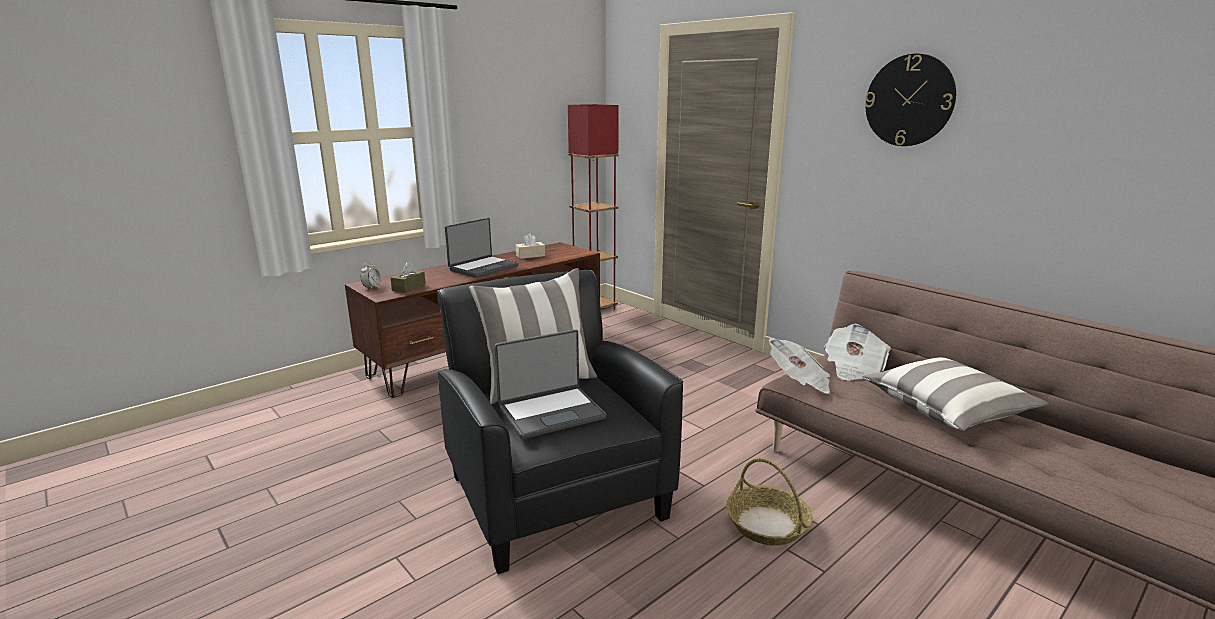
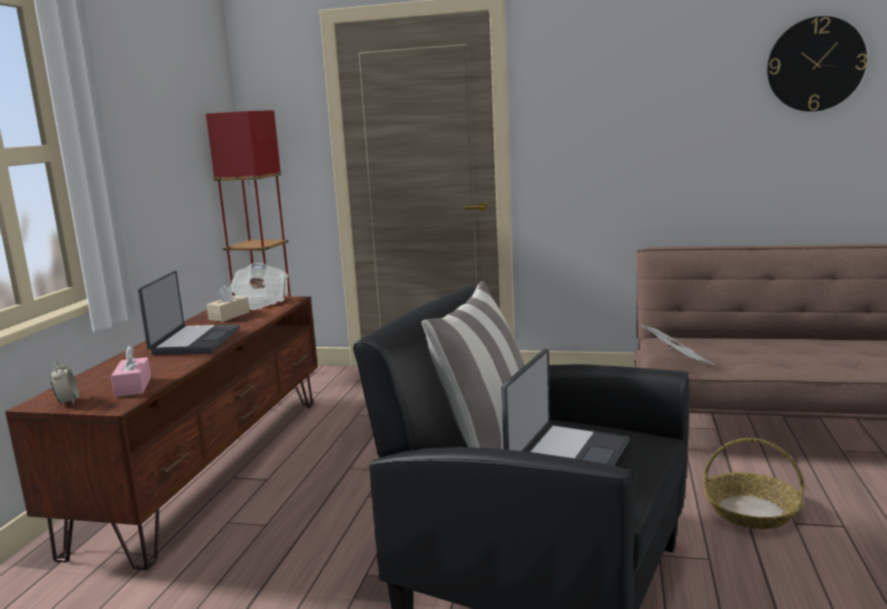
camera: 35 degrees left, 5 degrees down
brown tissue box [391,262,426,293] -> pink tissue box [111,346,151,397]
newspaper [824,324,891,381] -> newspaper moved to [229,263,288,310]
pillow [862,357,1049,431] -> none
wall clock [865,54,956,146] -> wall clock moved to [767,16,867,111]

